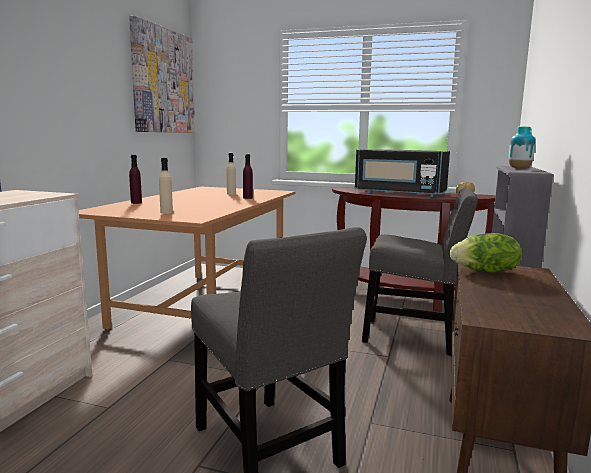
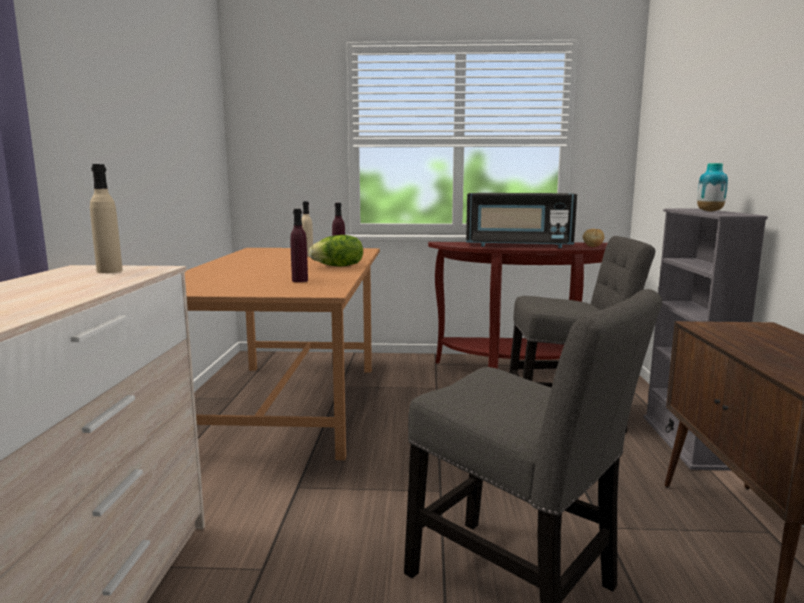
camera: 15 degrees left, 0 degrees up
picture [129,16,195,133] -> none
purple bottle [129,155,142,204] -> purple bottle moved to [290,209,308,282]
beige bottle [159,158,173,214] -> beige bottle moved to [90,164,123,273]
lettuce [450,233,521,272] -> lettuce moved to [309,235,363,267]

